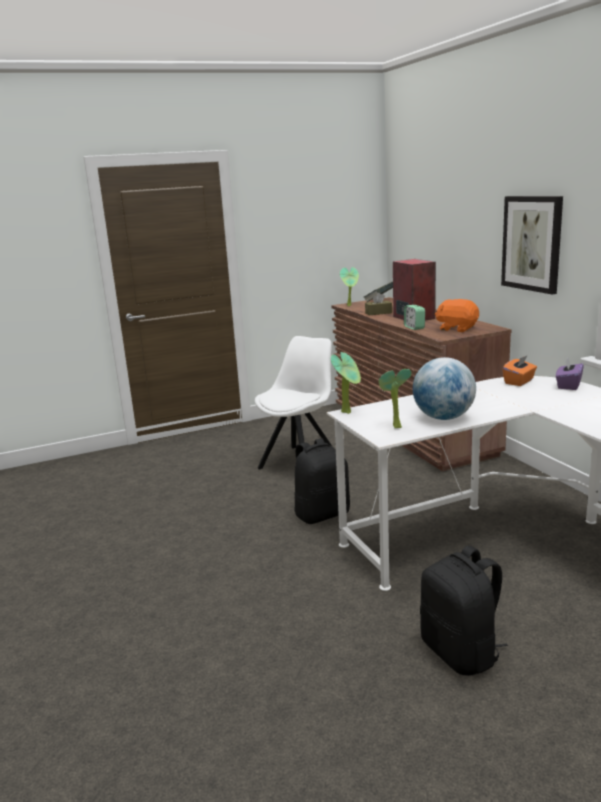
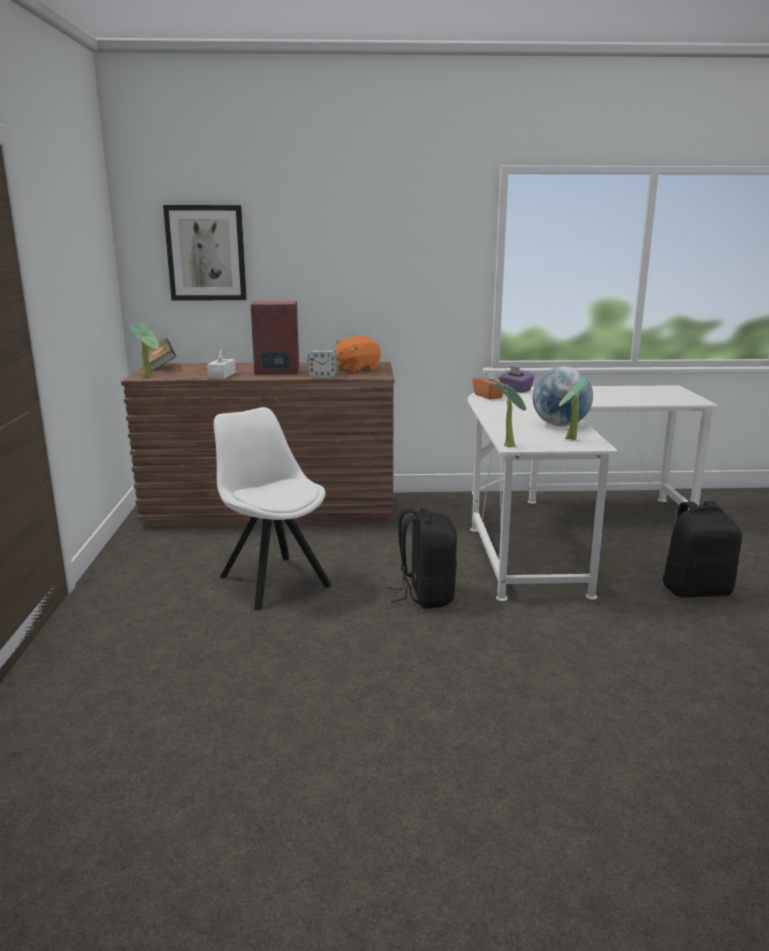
camera: 70 degrees left, 0 degrees up
brown tissue box [365,293,392,315] -> white tissue box [207,348,236,379]
picture [501,196,563,295] -> picture moved to [163,205,247,301]

